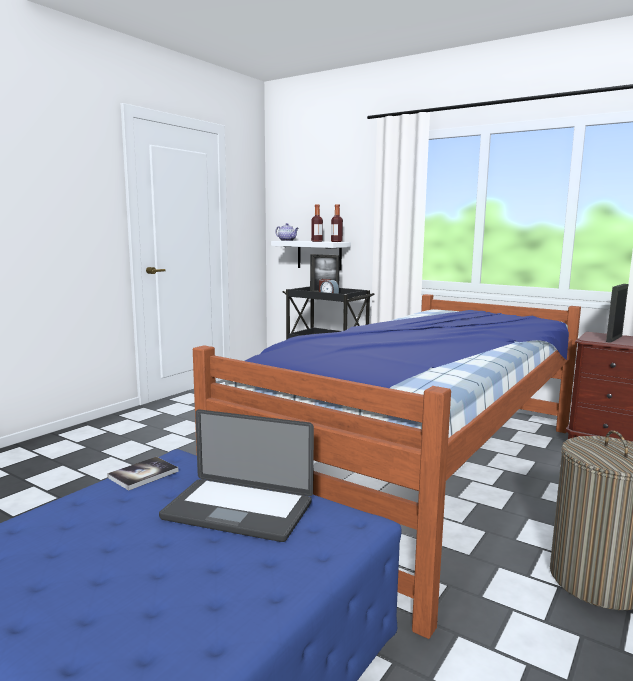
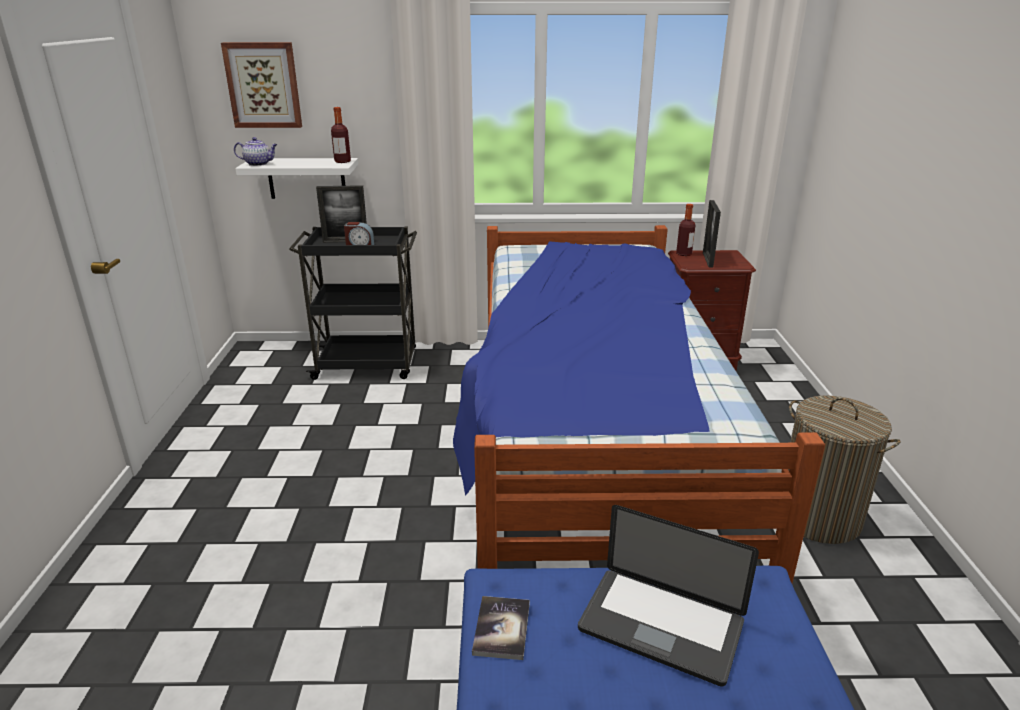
camera: 35 degrees left, 15 degrees up
laptop [159,410,314,542] -> laptop turned 45 degrees clockwise [578,505,759,687]
bottle [311,204,323,242] -> bottle moved to [676,204,695,256]
none -> picture [221,42,302,128]

